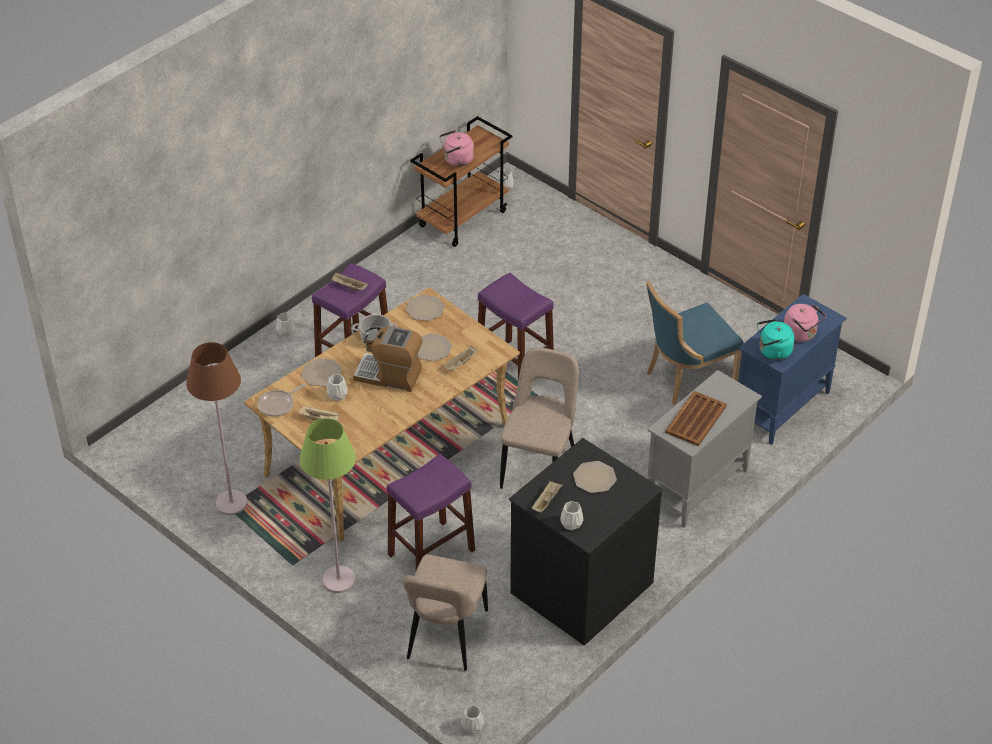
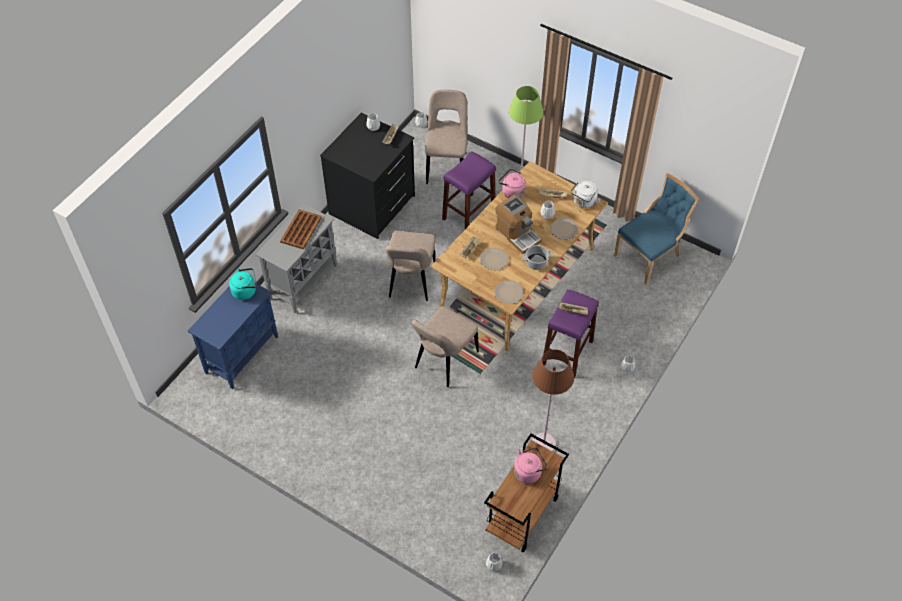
camera: 170 degrees right, 10 degrees up
brown floor lamp [186,342,247,515] -> brown floor lamp moved to [532,349,574,451]
frying pan [258,384,305,417] -> white kettle [570,181,601,208]
coffee machine [353,326,423,392] -> coffee machine turned 45 degrees clockwise [495,195,542,254]
purple stool [478,272,554,379] -> beige chair [412,306,479,387]
plate [573,461,617,493] -> none
blue chair [646,281,744,405] -> blue chair moved to [613,173,699,285]
pink kettle [784,304,826,342] -> pink kettle moved to [498,169,526,198]

